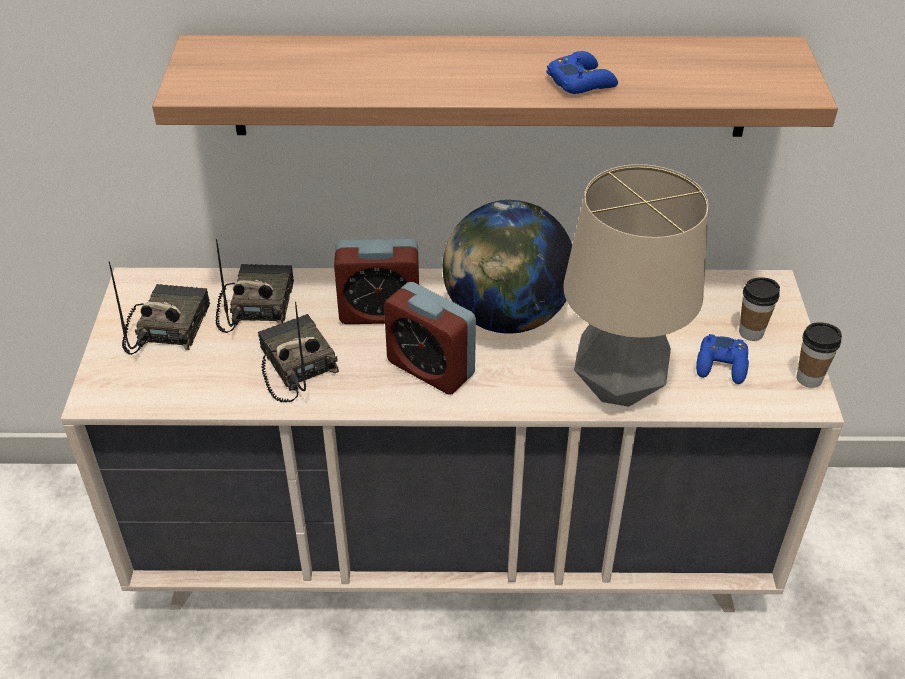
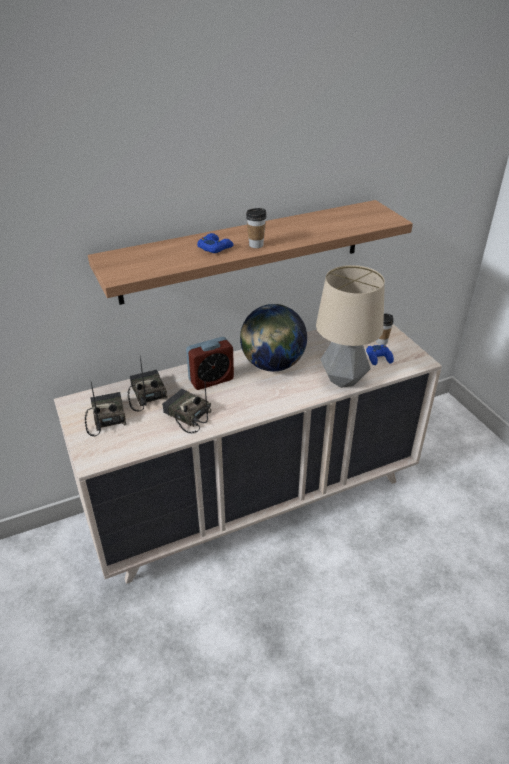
camera: 25 degrees left, 5 degrees down
alarm clock [384,282,476,395] -> none
blue game controller [546,51,618,94] -> blue game controller moved to [197,233,234,253]
cup [796,322,842,388] -> cup moved to [246,208,267,248]

